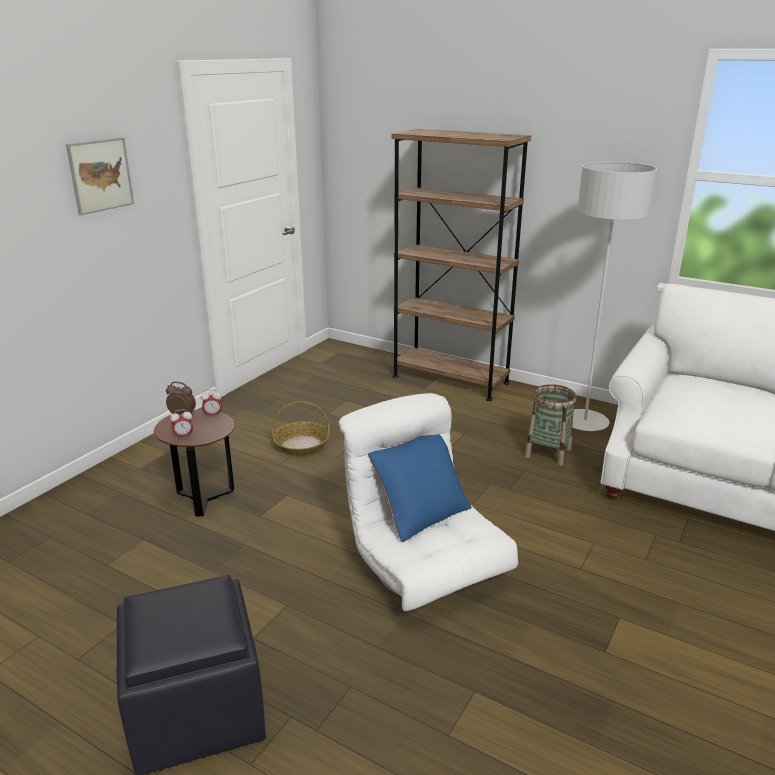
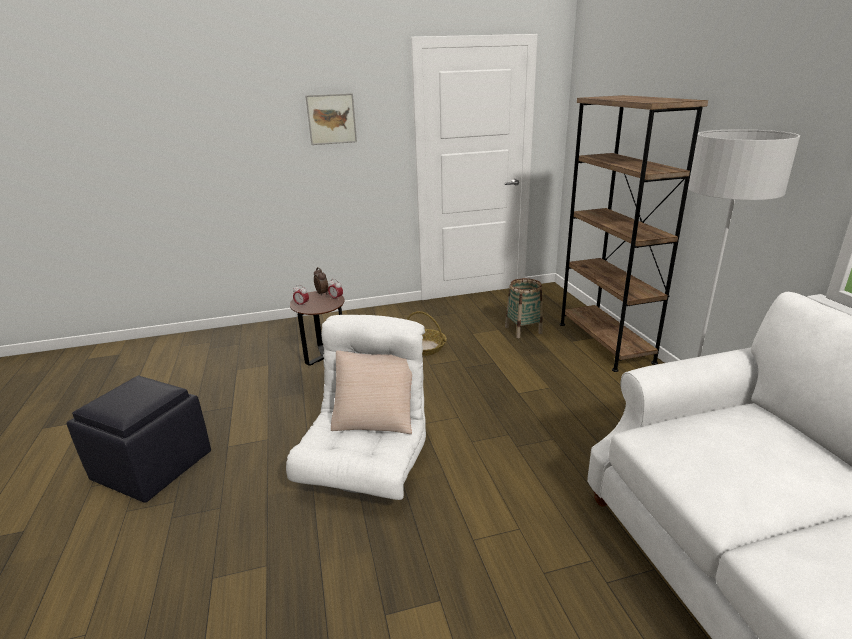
camera: 45 degrees right, 0 degrees up
blue pillow [368,434,472,542] -> beige pillow [331,351,412,434]
basket [525,384,576,466] -> basket moved to [505,278,543,338]

